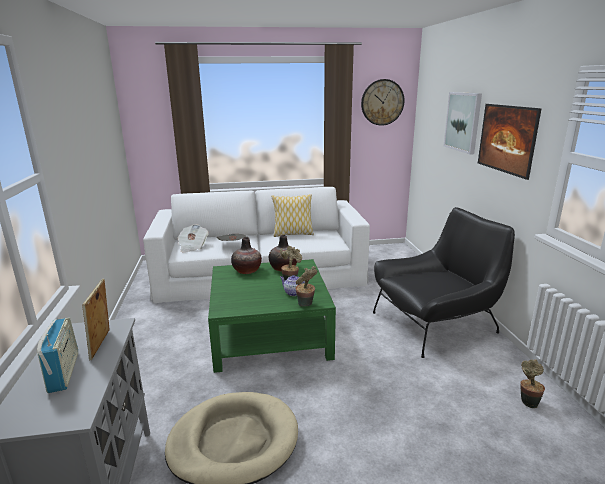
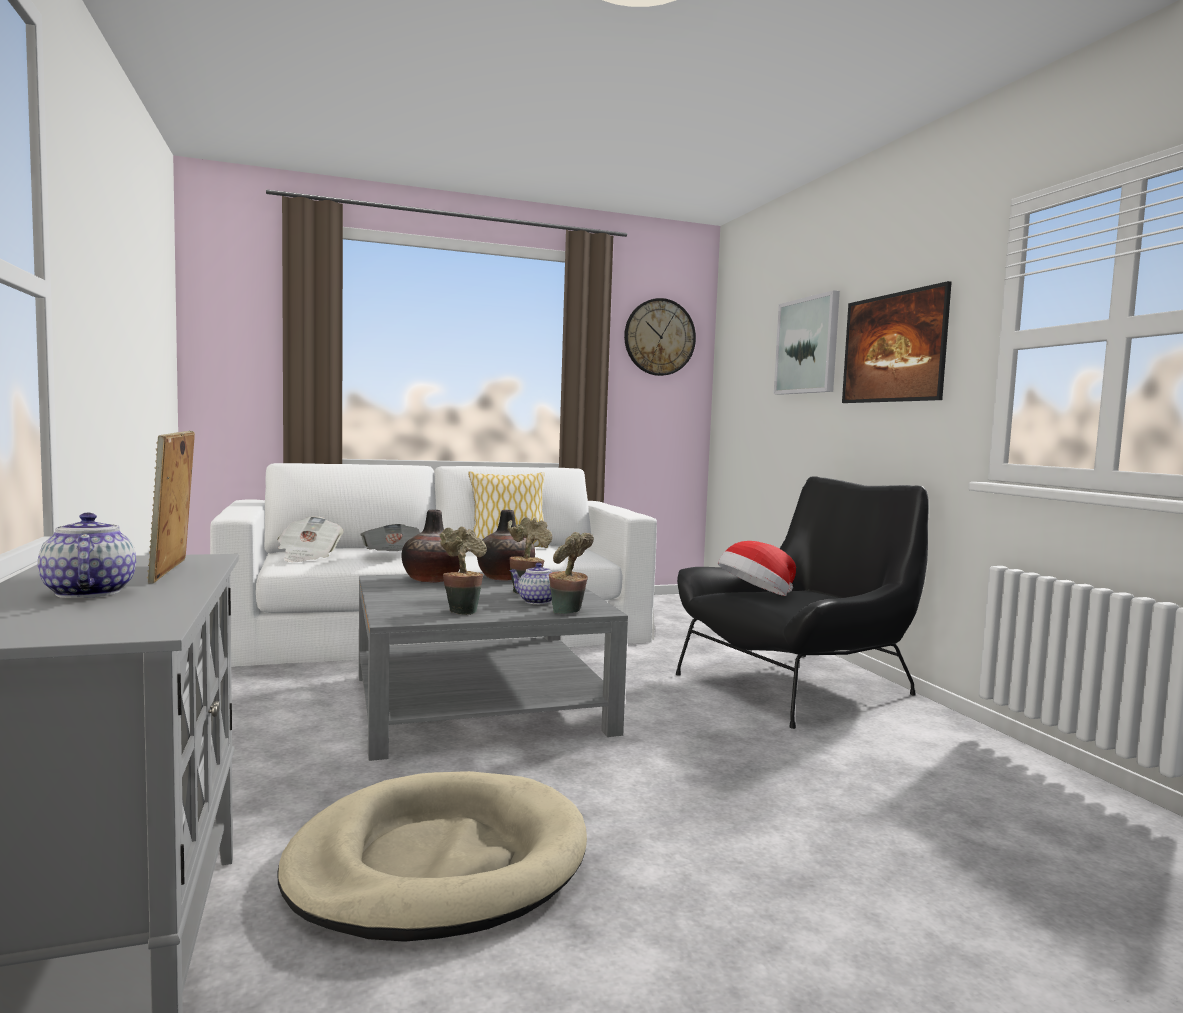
camera: 10 degrees left, 15 degrees down
radio [37,318,78,393] -> teapot [38,513,136,598]
green coffee table [208,259,336,373] -> grey coffee table [359,570,628,761]
potted plant [520,359,545,408] -> potted plant moved to [439,527,487,615]
none -> hat [718,541,796,596]

